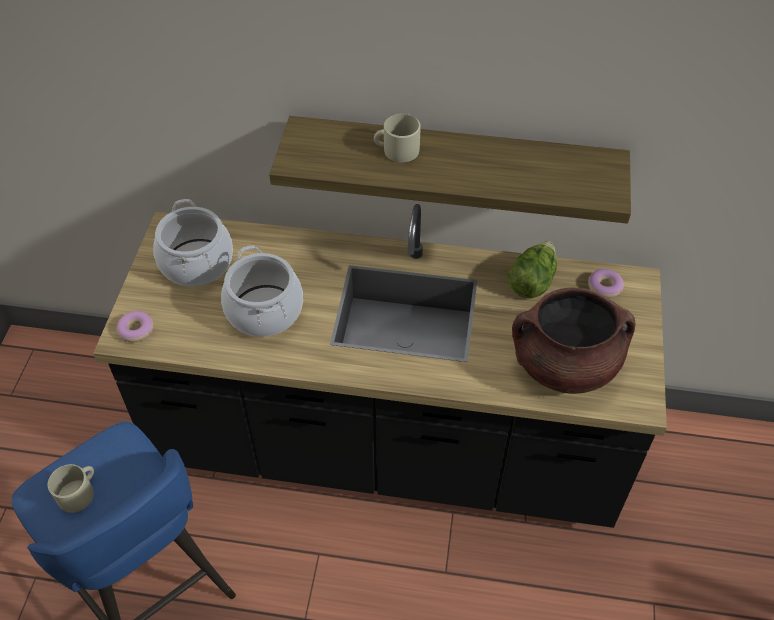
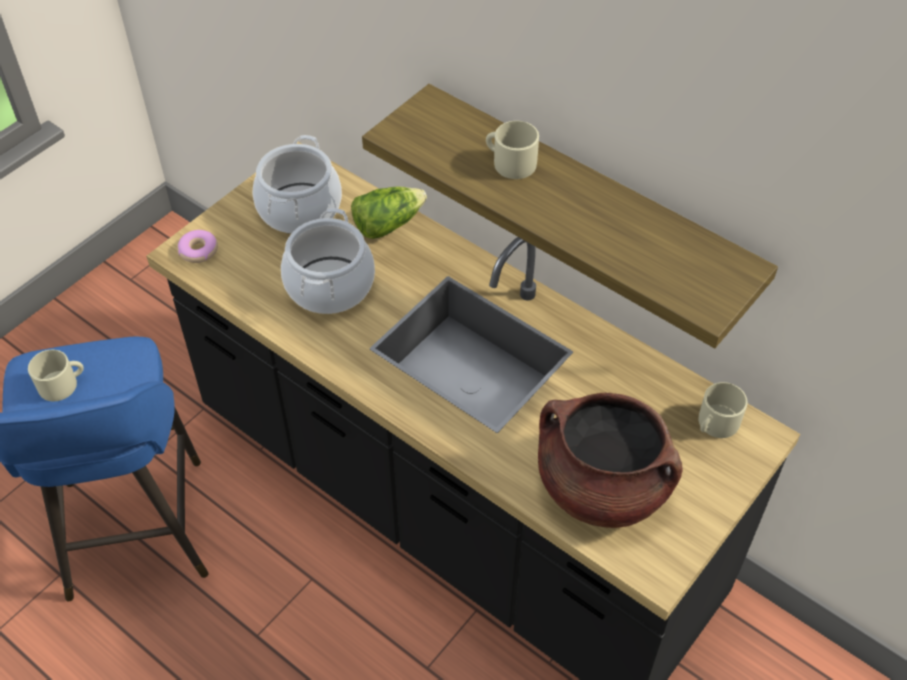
camera: 30 degrees right, 0 degrees up
lettuce [507,241,557,299] -> lettuce moved to [351,187,427,239]
donut [588,269,624,298] -> beige mug [698,382,748,438]

